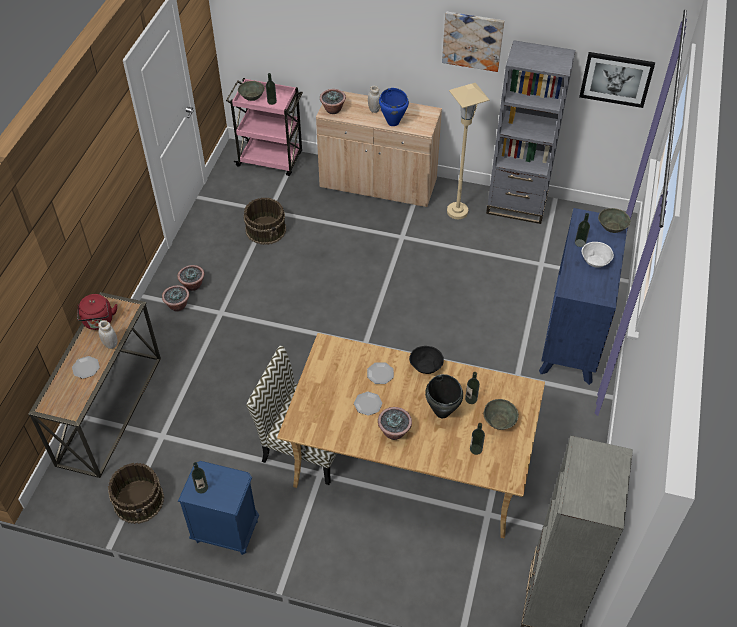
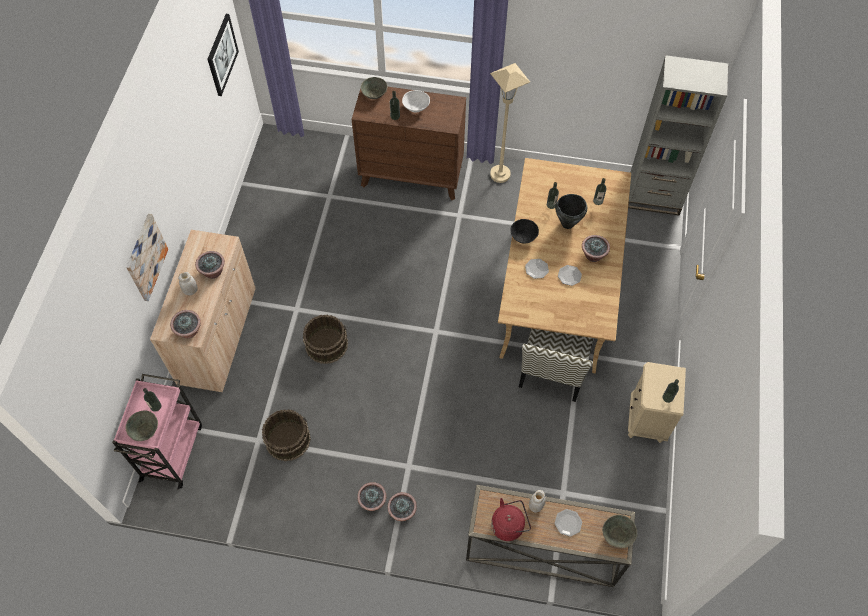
camera: 95 degrees left, 10 degrees up
brown bucket [108,463,164,524] -> brown bucket moved to [303,314,348,364]
blue nightstand [178,461,259,555] -> beige nightstand [628,362,686,443]
blue cooking pot [379,88,409,126] -> potted plant [195,251,225,279]
picture [442,12,504,72] -> picture moved to [126,213,168,301]
beige floor lamp [447,83,490,219] -> beige floor lamp moved to [490,63,530,183]
grey bowl [484,399,519,430] -> grey bowl moved to [602,515,637,548]
grey bookcase [486,40,576,224] -> none
blue dresser [539,208,627,385] -> brown dresser [351,87,466,200]

